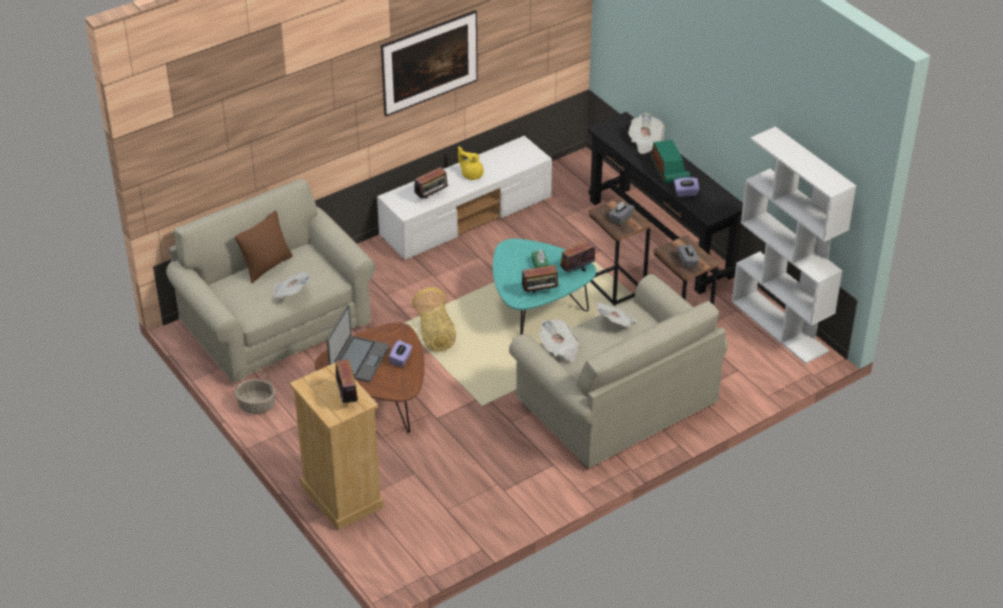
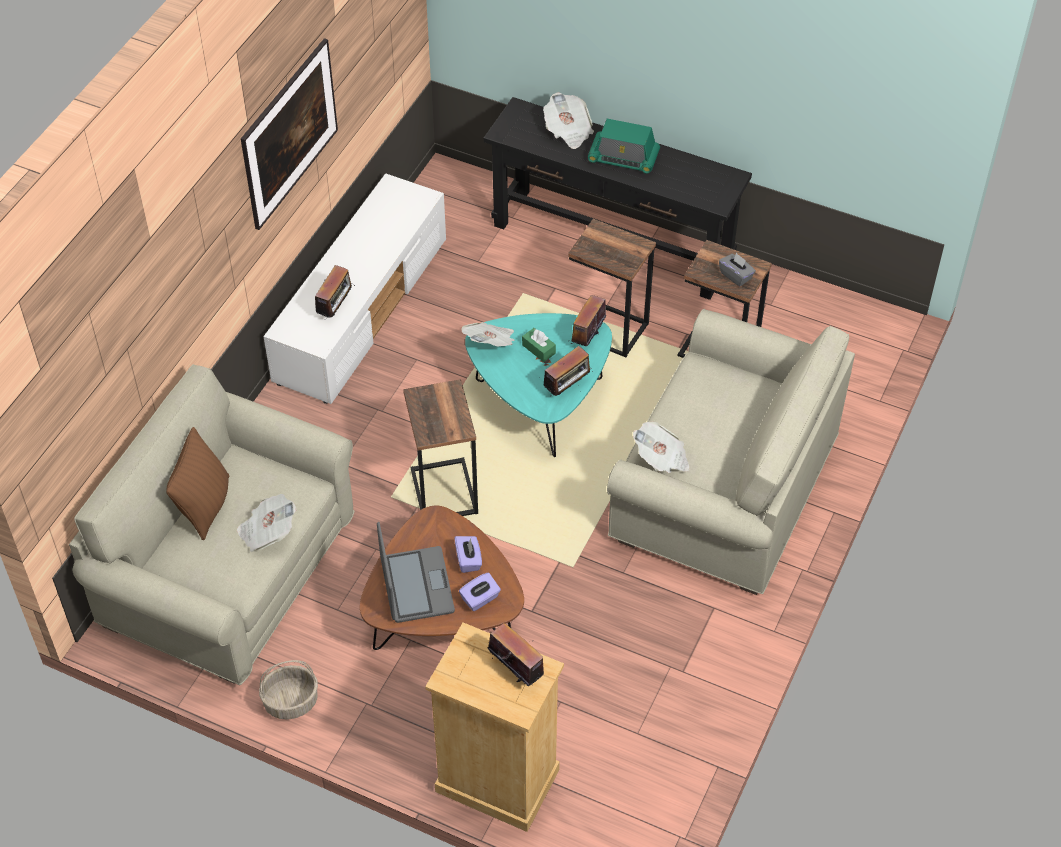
camera: 30 degrees left, 10 degrees up
basket [412,287,456,352] -> side table [403,379,478,516]
yellow teapot [458,146,484,180] -> none
newspaper [595,302,637,327] -> newspaper moved to [462,322,514,347]
grey tissue box [609,201,634,225] -> none
radio [650,140,690,184] -> radio turned 150 degrees clockwise [588,119,660,174]
purple tissue box [674,177,700,197] -> purple tissue box moved to [459,573,501,611]
white bookcase [732,127,856,364] -> none

